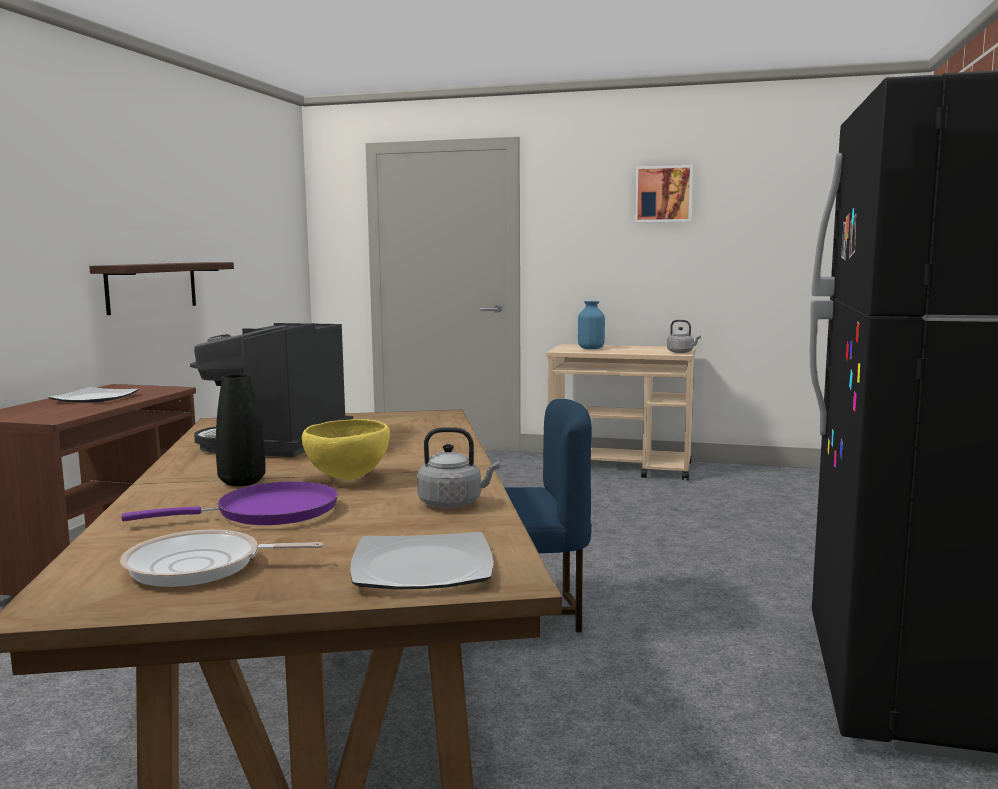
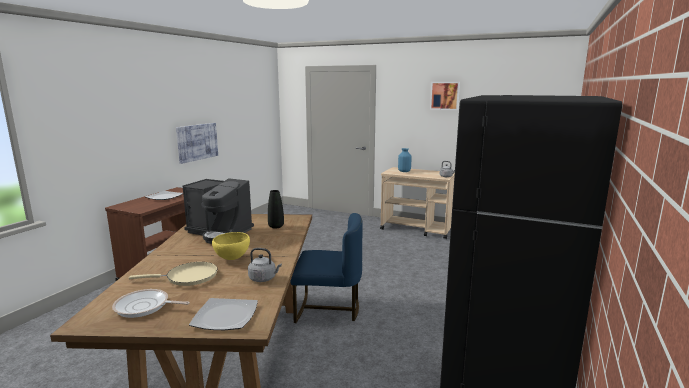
camera: 10 degrees right, 5 degrees up
shelf [89,262,234,315] -> picture [176,123,218,164]
purple frying pan [122,481,338,525] -> beige frying pan [129,262,218,286]
coffee machine [190,323,353,457] -> coffee machine turned 90 degrees counterclockwise [183,178,254,244]
black vase [216,374,266,486] -> black vase moved to [268,190,284,229]

